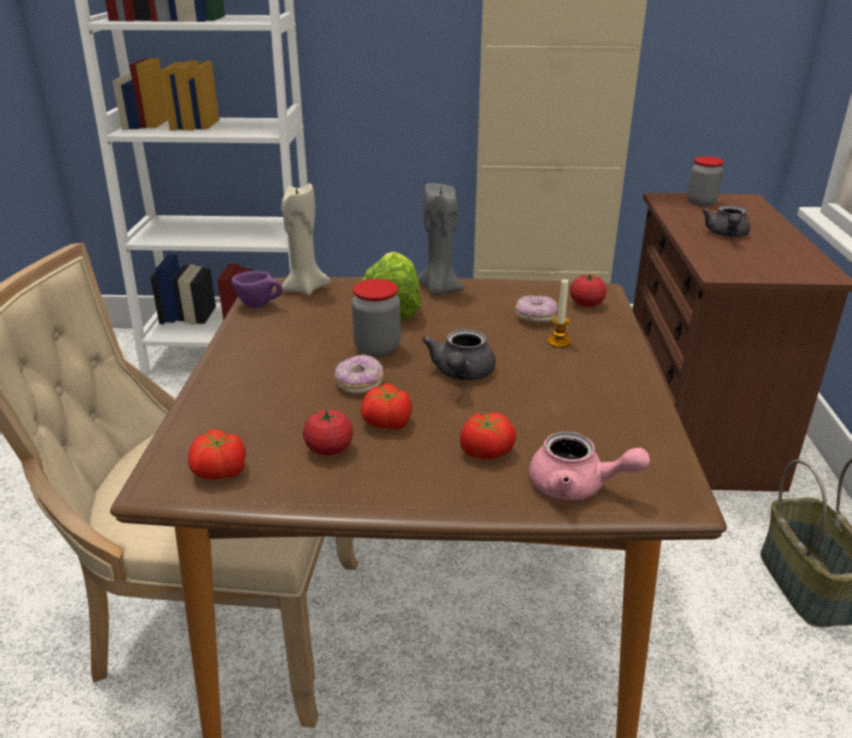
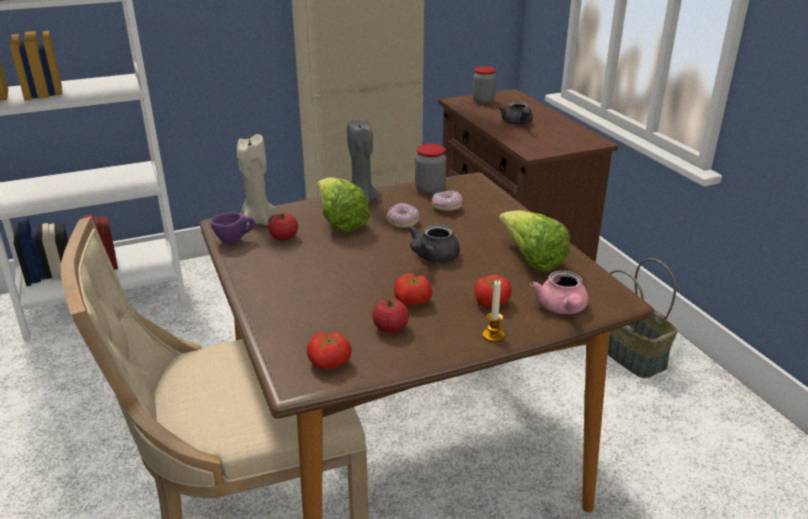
camera: 25 degrees left, 0 degrees up
donut [334,355,383,394] -> donut moved to [387,203,419,228]
jar [352,279,401,357] -> jar moved to [415,144,447,195]
grey teapot [422,329,496,380] -> grey teapot turned 45 degrees clockwise [407,225,460,263]
pink teapot [529,431,650,500] -> pink teapot turned 90 degrees clockwise [530,270,588,314]
candle [547,279,571,348] -> candle moved to [483,280,505,342]
tomato [570,274,607,307] -> tomato moved to [268,213,298,241]
none -> lettuce [499,210,570,272]

